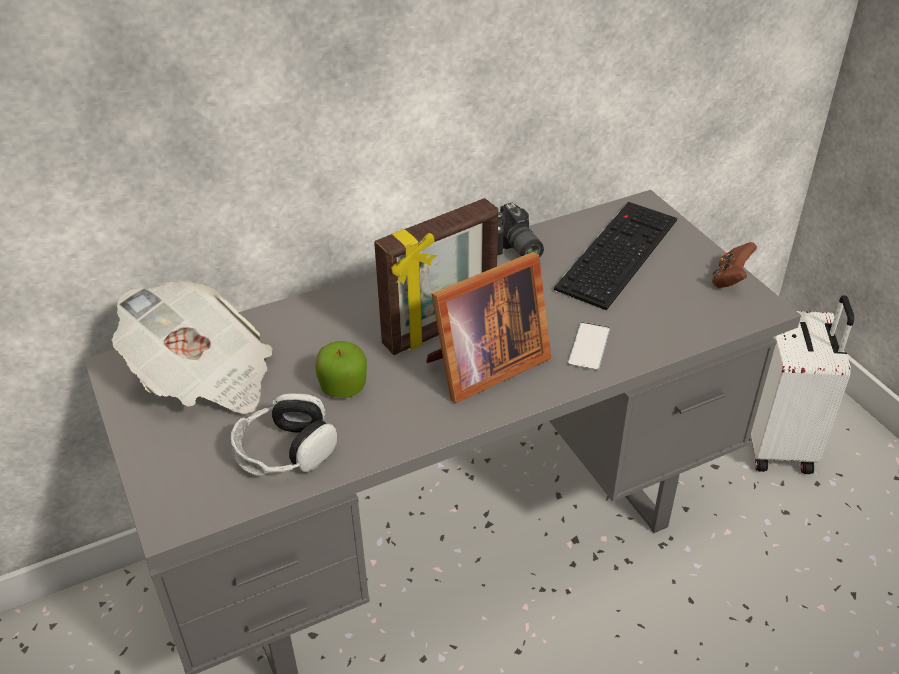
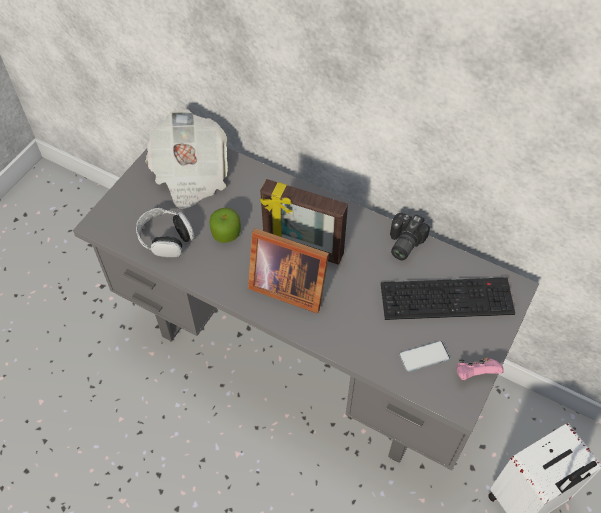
camera: 55 degrees right, 15 degrees up
phone [568,322,610,371] -> phone moved to [399,341,450,372]
brown game controller [712,242,757,288] -> pink game controller [456,358,504,380]

